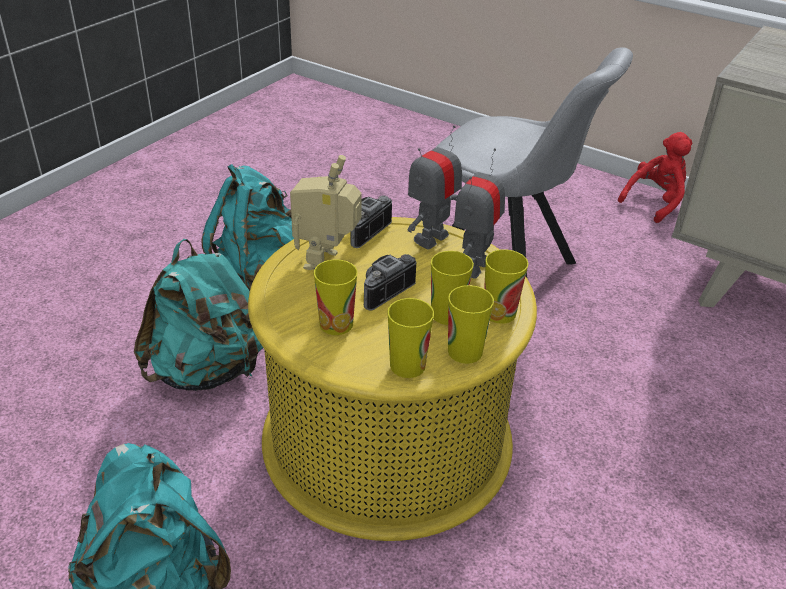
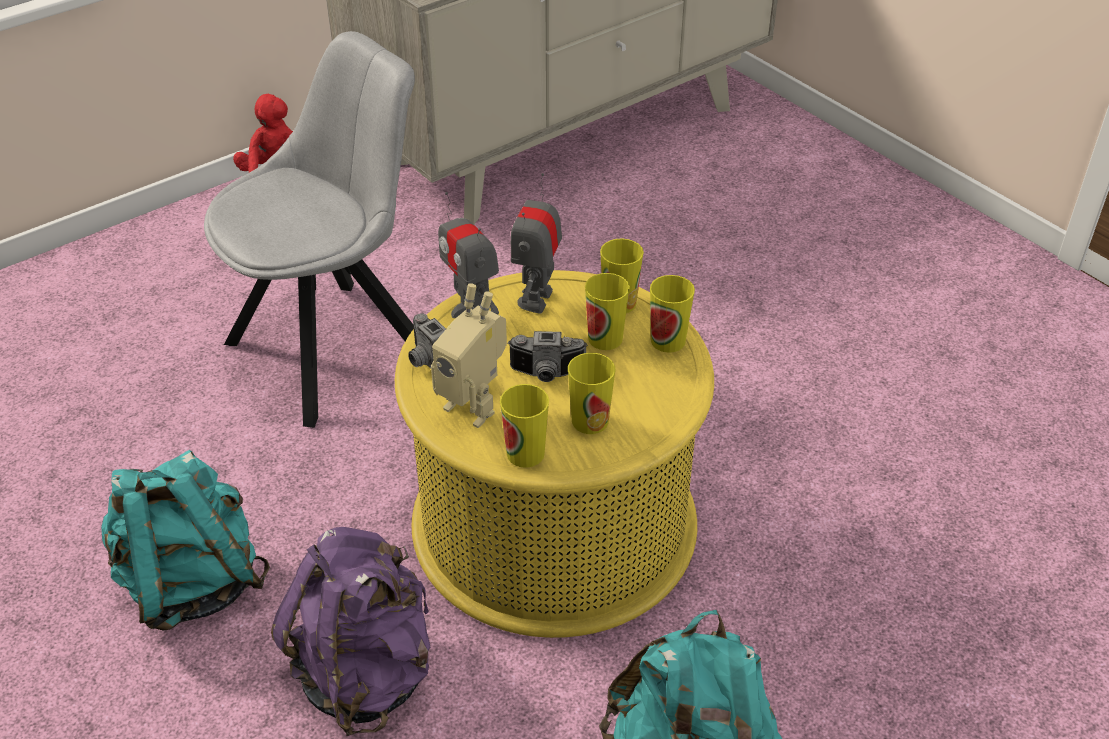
camera: 70 degrees left, 5 degrees up
turquoise backpack [134,239,263,391] -> purple backpack [271,527,430,736]
camera [364,254,416,311] -> camera turned 60 degrees counterclockwise [507,331,588,382]
cup [387,298,434,378] -> cup moved to [500,384,549,468]
toy robot [454,148,505,279] -> toy robot turned 60 degrees clockwise [511,173,562,313]

